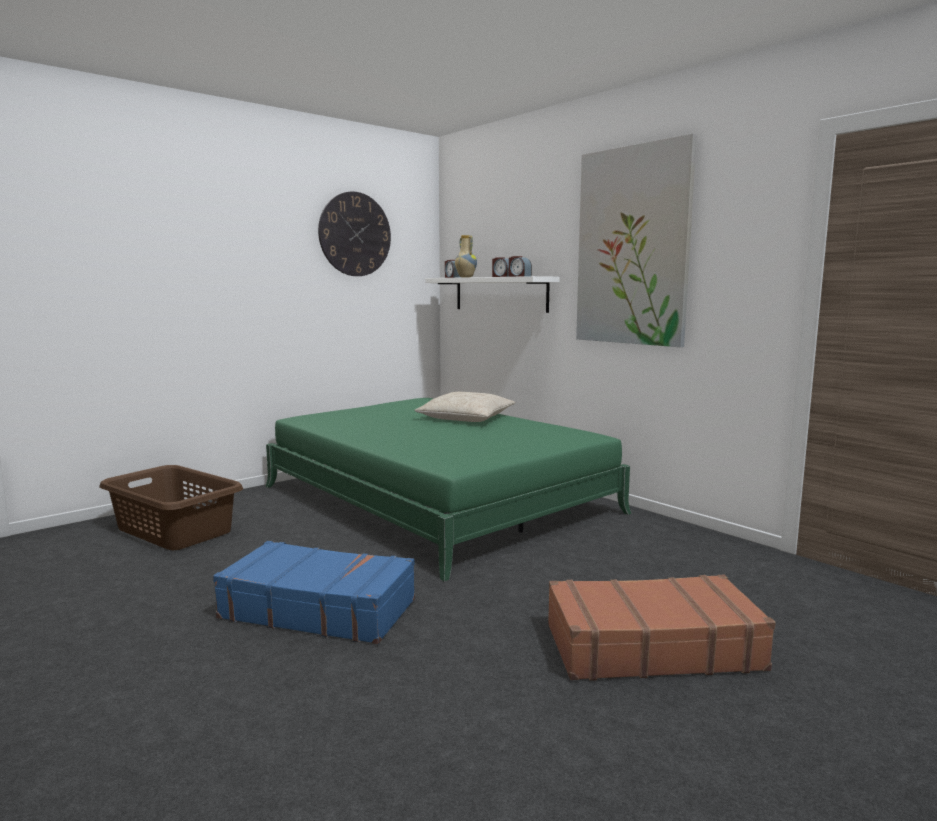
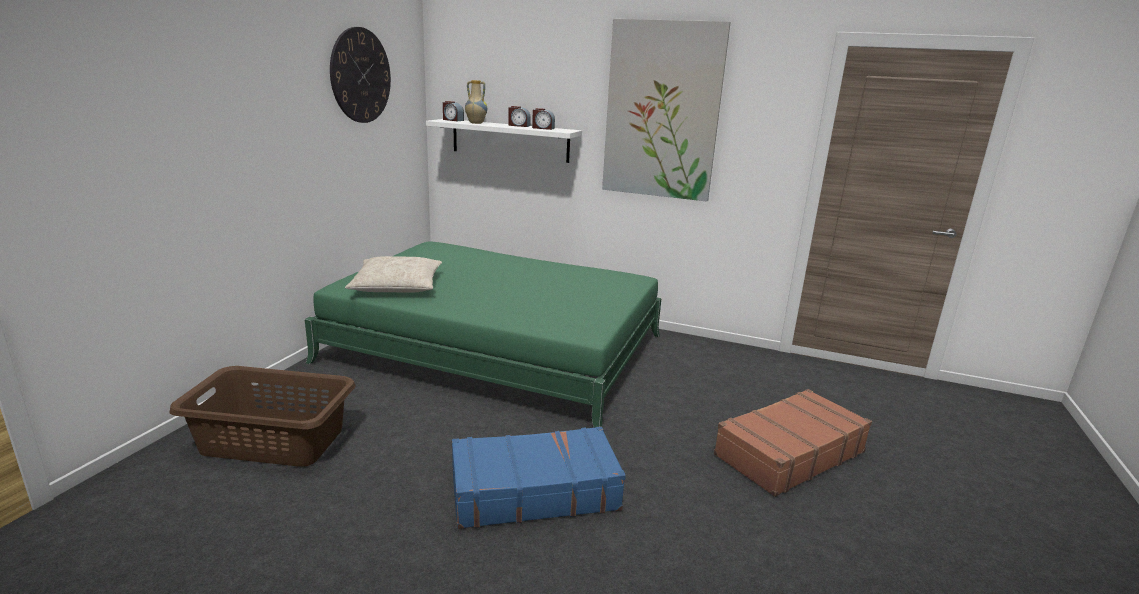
camera: 30 degrees left, 10 degrees up
beige pillow [414,392,515,422] -> beige pillow moved to [345,256,442,292]

